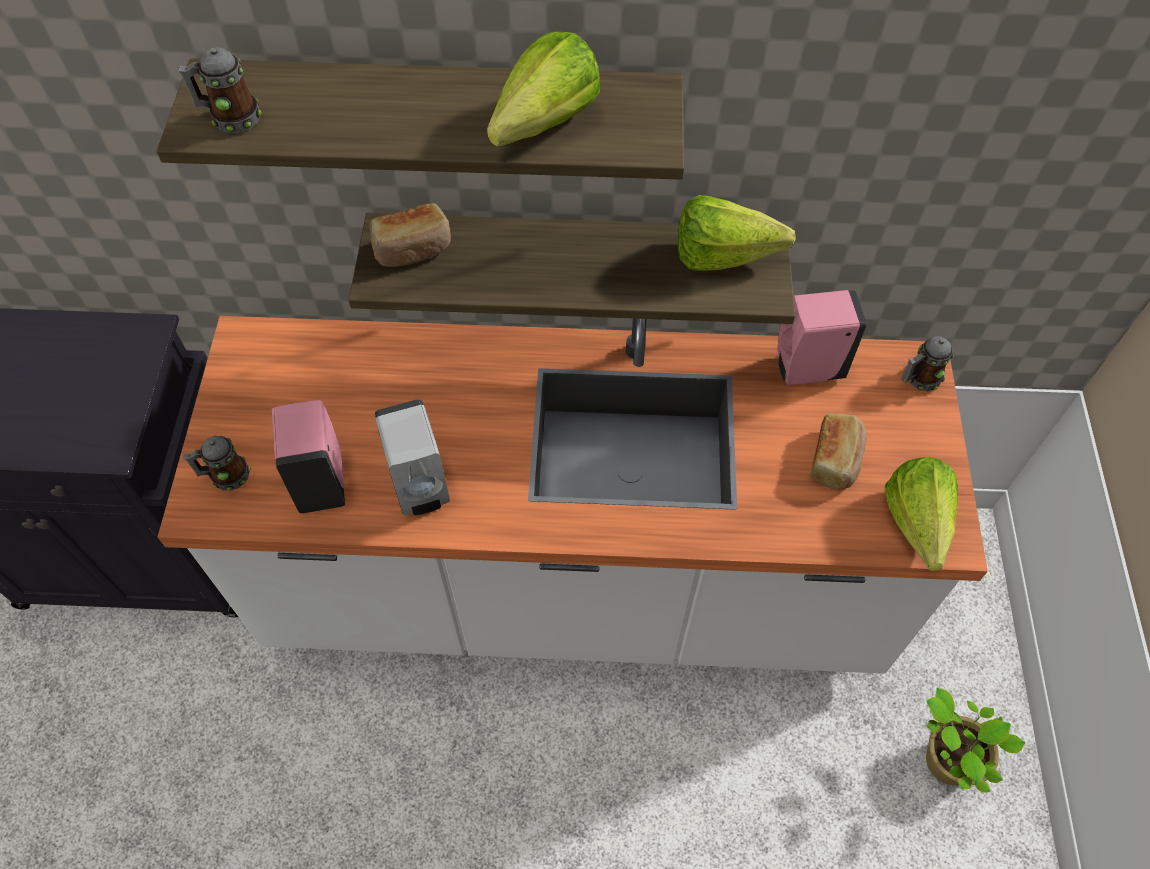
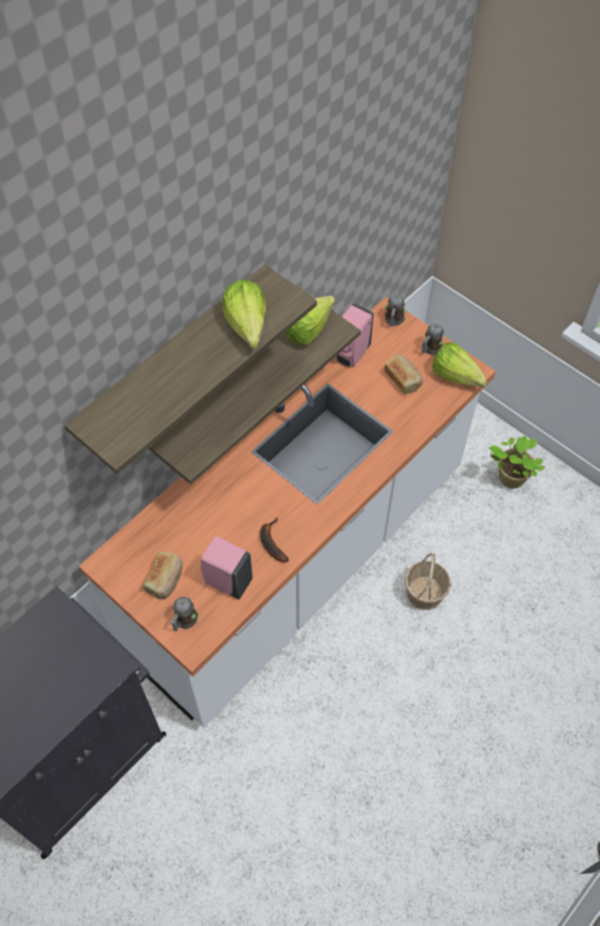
camera: 50 degrees left, 0 degrees up
mug [178,47,262,133] -> mug moved to [422,324,444,355]
bread [370,203,451,267] -> bread moved to [144,552,183,599]
white soap dispenser [375,399,450,515] -> banana [260,518,289,562]
none -> basket [405,553,451,610]

